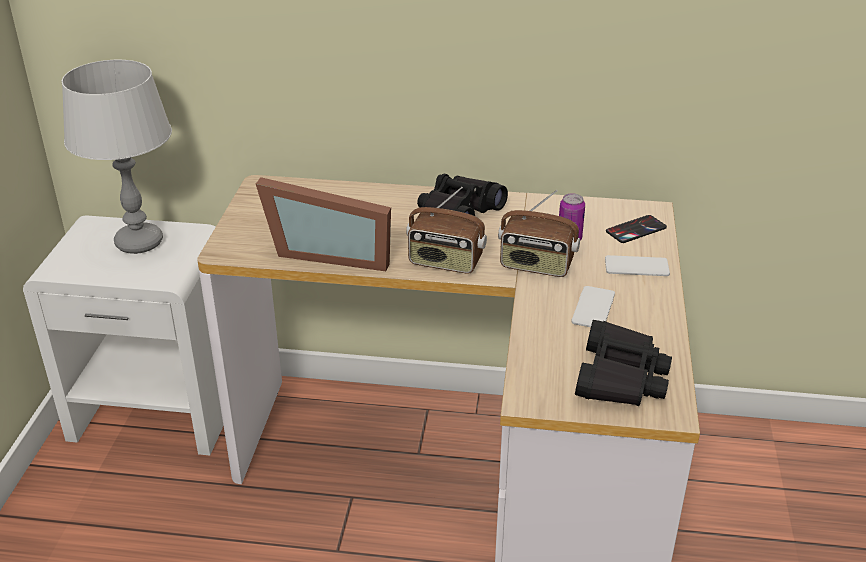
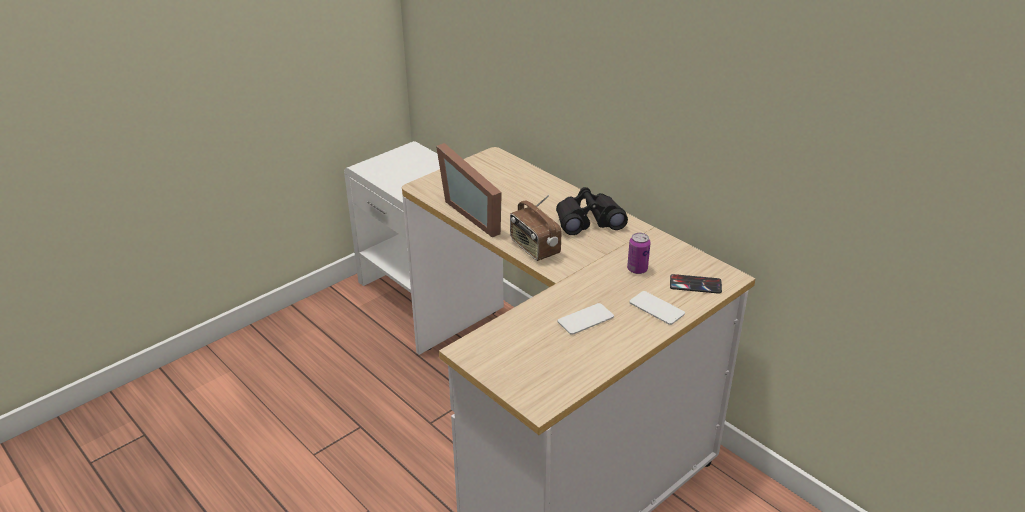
camera: 40 degrees right, 0 degrees up
grey table lamp [62,60,172,254] -> none
radio [498,190,580,277] -> none
black binoculars [575,320,672,406] -> none

